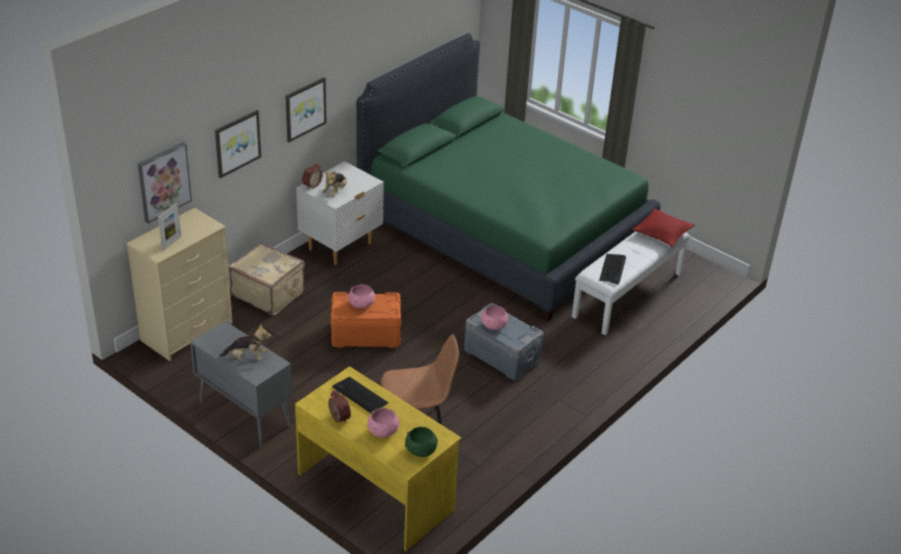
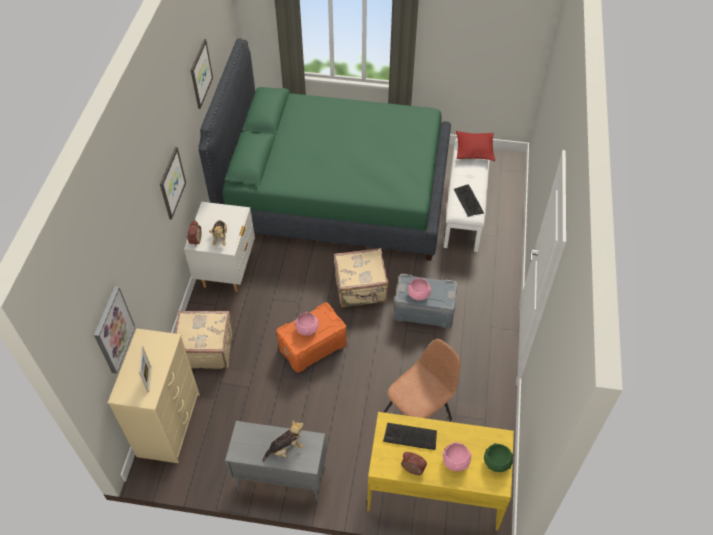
camera: 30 degrees left, 15 degrees up
picture [215,110,261,178] -> picture moved to [190,39,213,109]
none -> beige suitcase [334,248,389,308]

